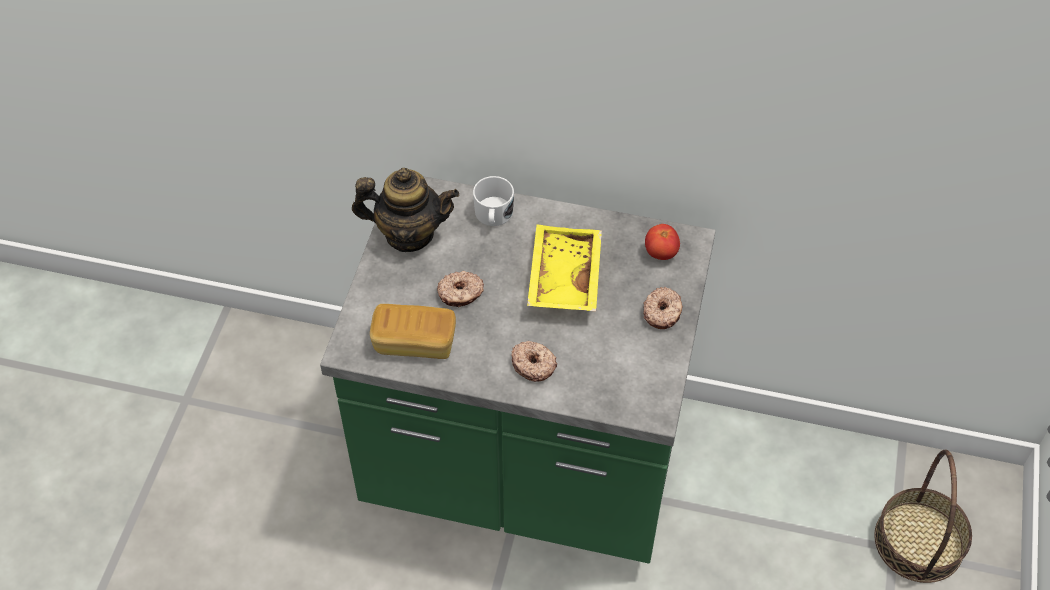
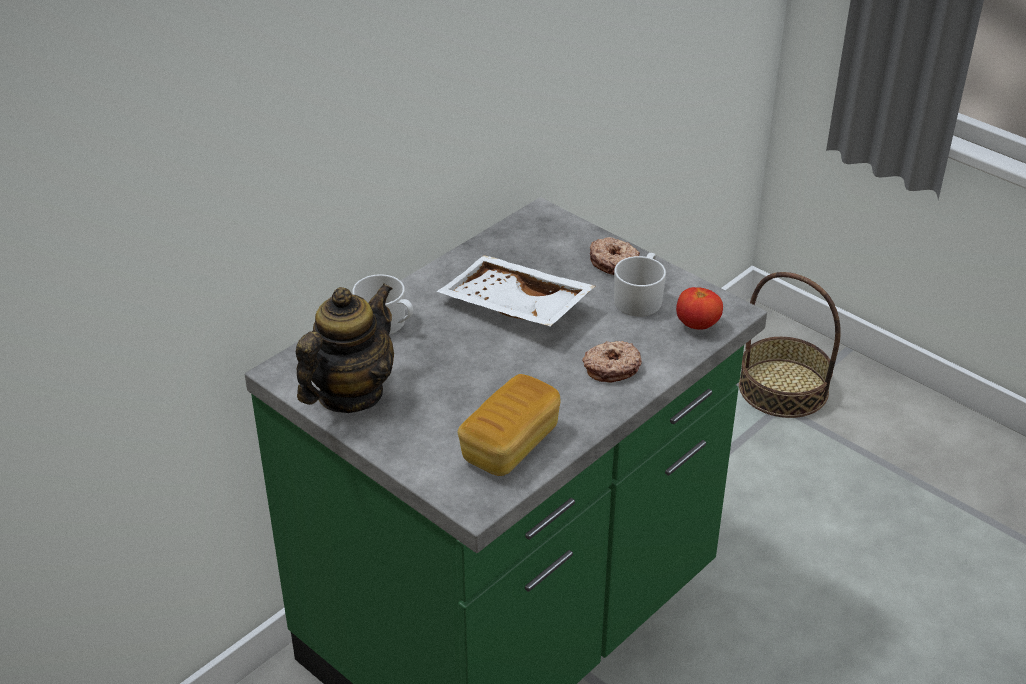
camera: 60 degrees left, 15 degrees down
donut [437,271,484,307] -> none
yellow tray [527,225,602,311] -> white tray [436,255,595,327]
tomato [645,224,680,260] -> tomato moved to [676,287,723,330]
none -> white mug [614,253,666,317]

